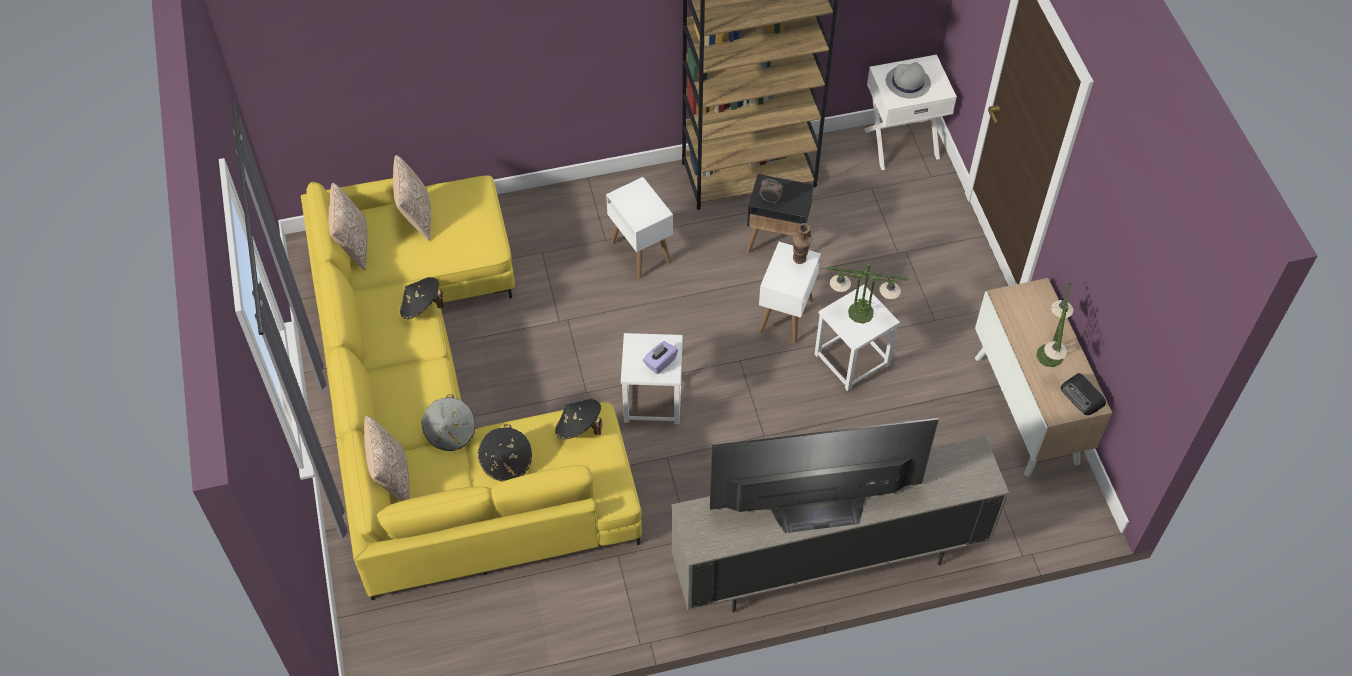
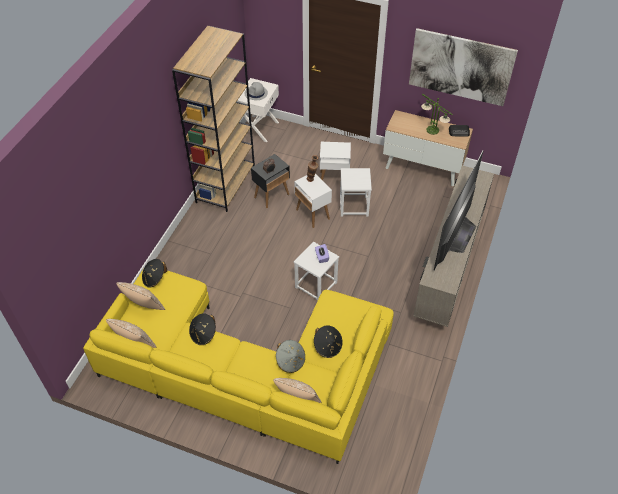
camera: 55 degrees left, 5 degrees down
black hat [555,399,602,440] -> black hat moved to [142,259,167,288]
white side table [606,177,673,279] -> white side table moved to [320,142,351,181]
table lamp [826,263,910,324] -> none
none -> picture [409,28,518,106]

